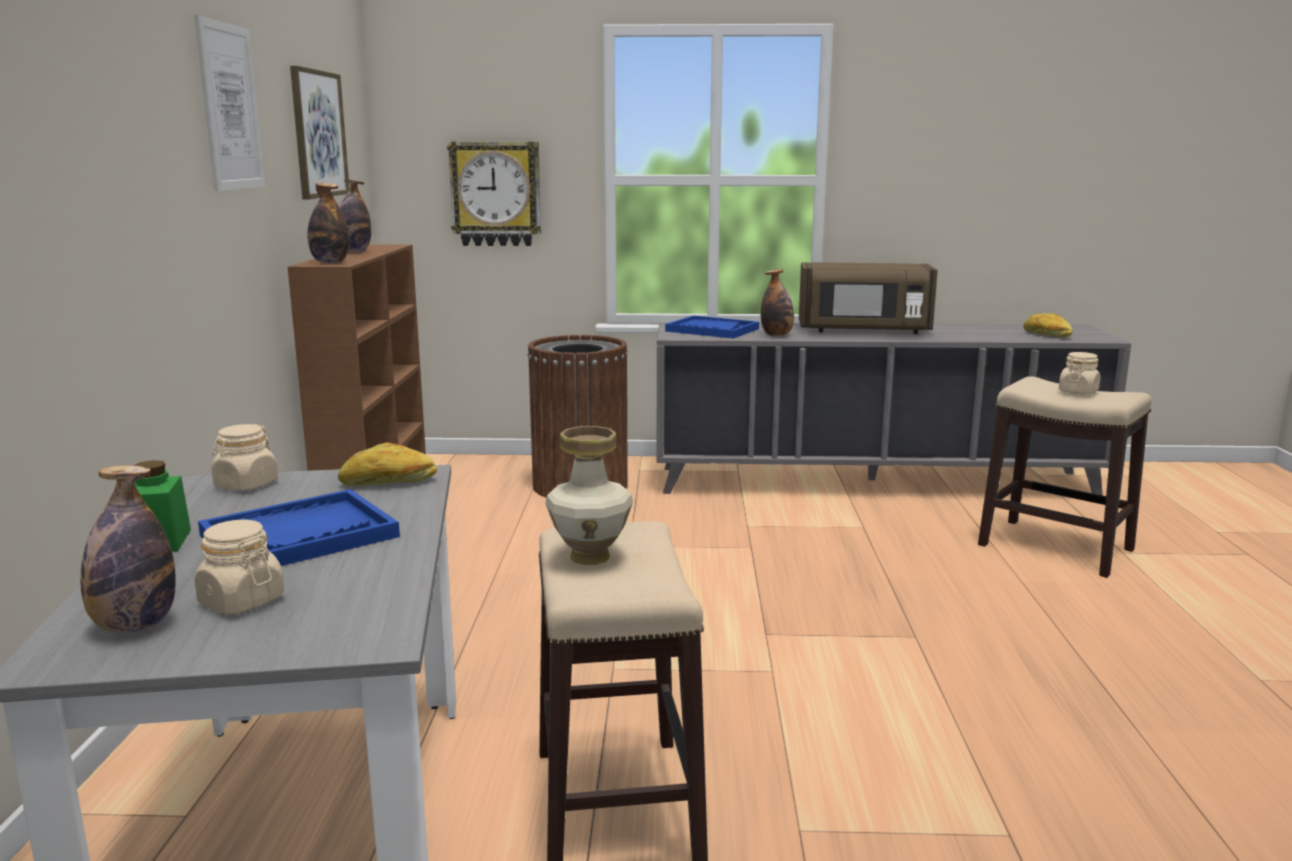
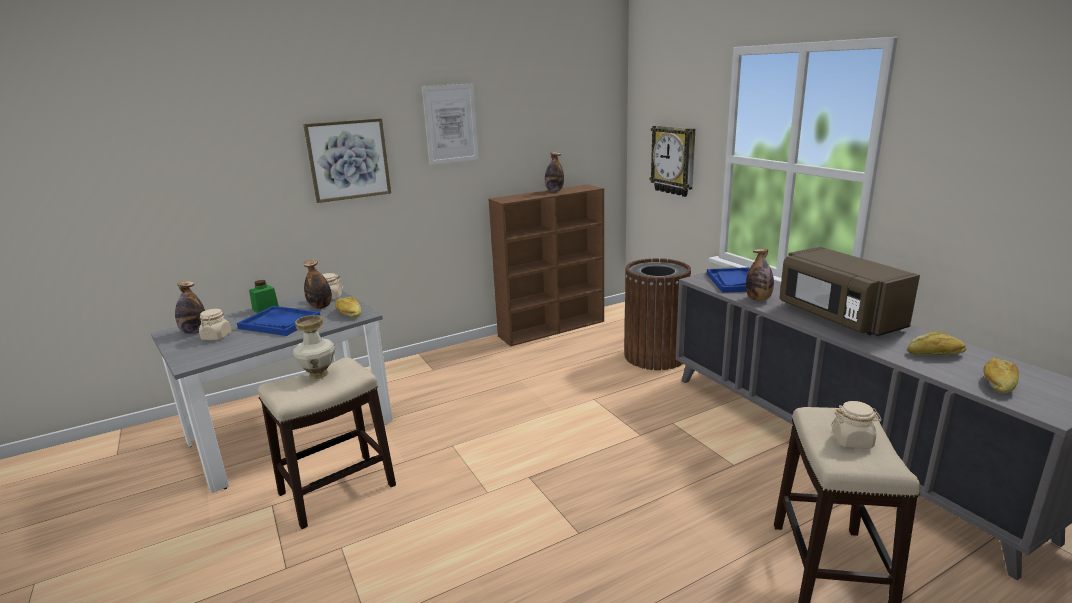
camera: 60 degrees right, 5 degrees up
picture [290,66,349,199] -> picture moved to [303,118,391,203]
bottle [307,183,349,263] -> bottle moved to [304,260,332,309]
none -> bread [907,331,966,355]

